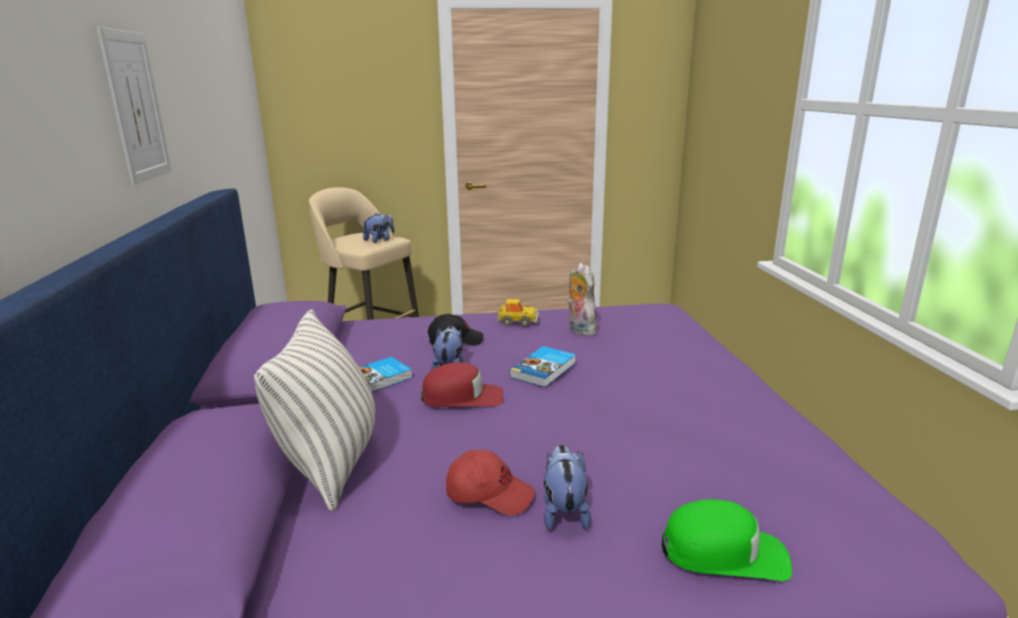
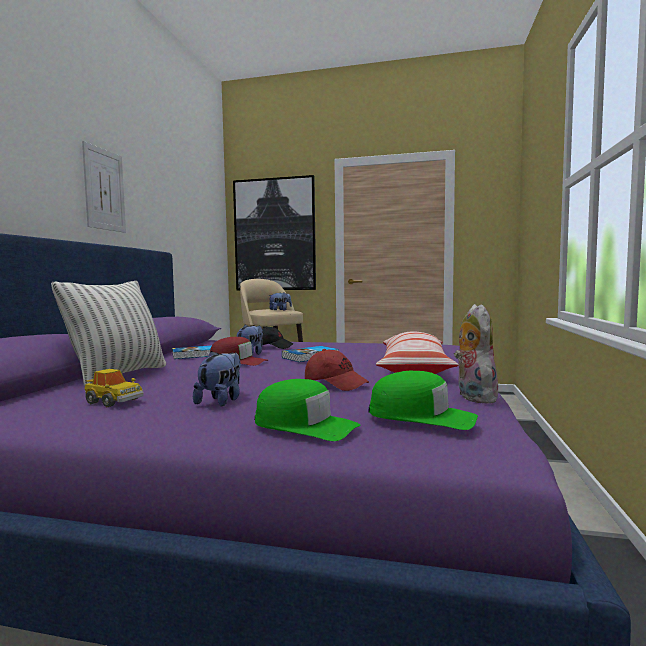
camera: 20 degrees right, 15 degrees down
red cap [446,450,535,516] -> red cap moved to [305,349,369,391]
toy car [497,299,539,327] -> toy car moved to [85,369,144,407]
plush toy [567,263,600,336] -> plush toy moved to [454,304,500,404]
none -> picture [233,175,316,290]
none -> green cap [368,371,478,430]
none -> pillow [376,331,459,374]

